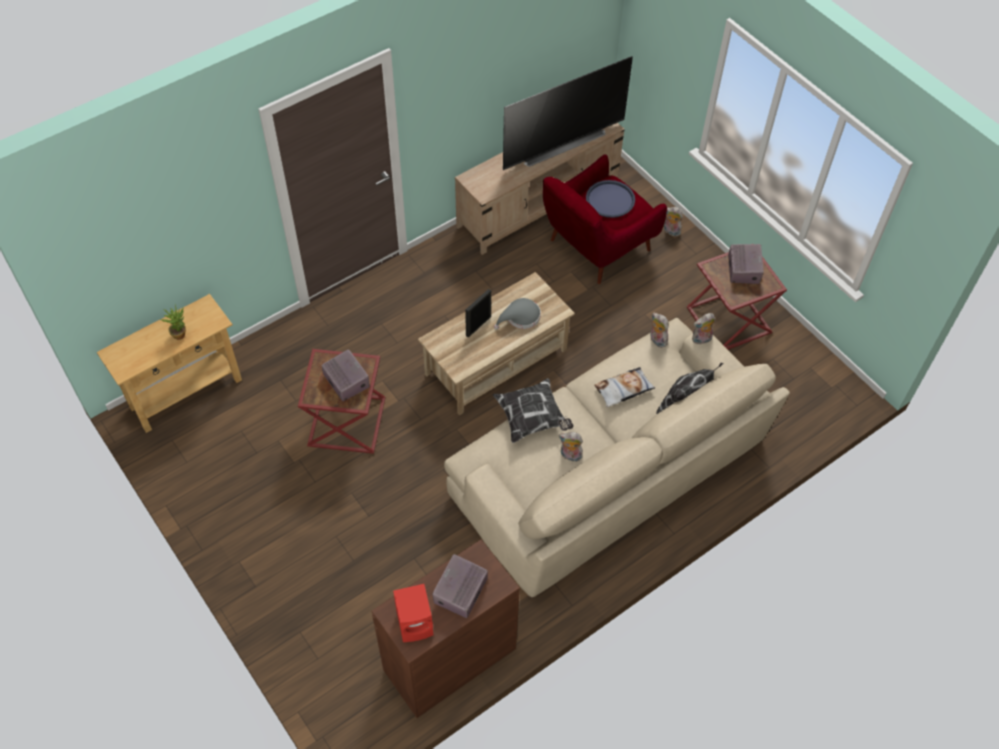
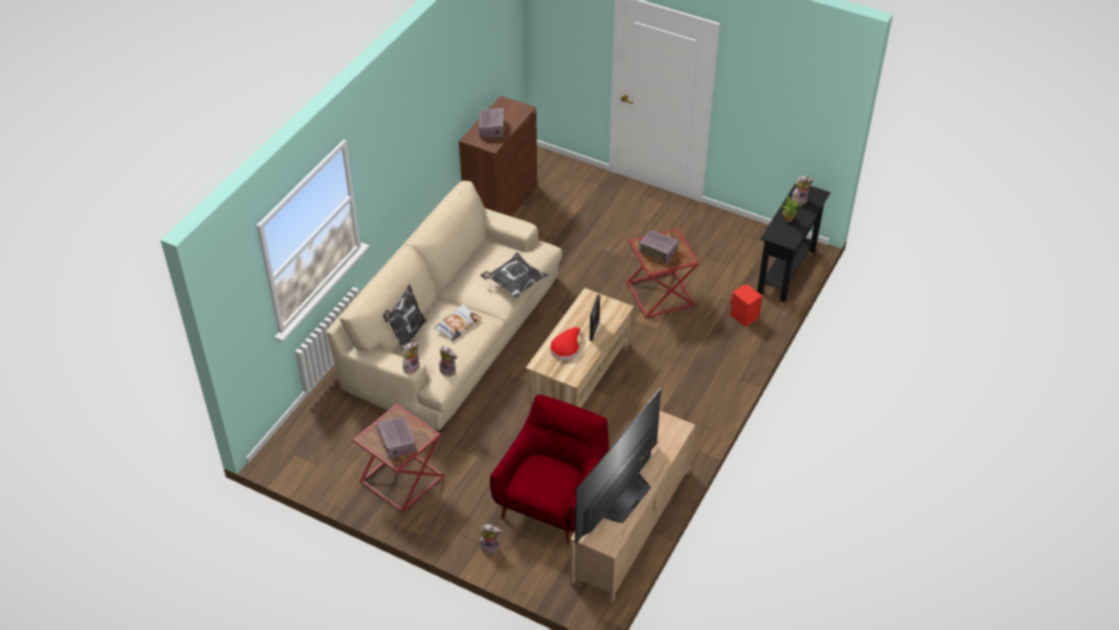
camera: 155 degrees right, 10 degrees down
beige console table [97,294,242,433] -> black console table [757,184,830,303]
red speaker [393,584,433,642] -> red speaker moved to [730,284,762,327]
grey hat [494,298,541,329] -> red hat [550,327,582,360]
plush toy [559,432,583,462] -> plush toy moved to [792,176,813,205]
blue tray [586,180,635,218] -> none

